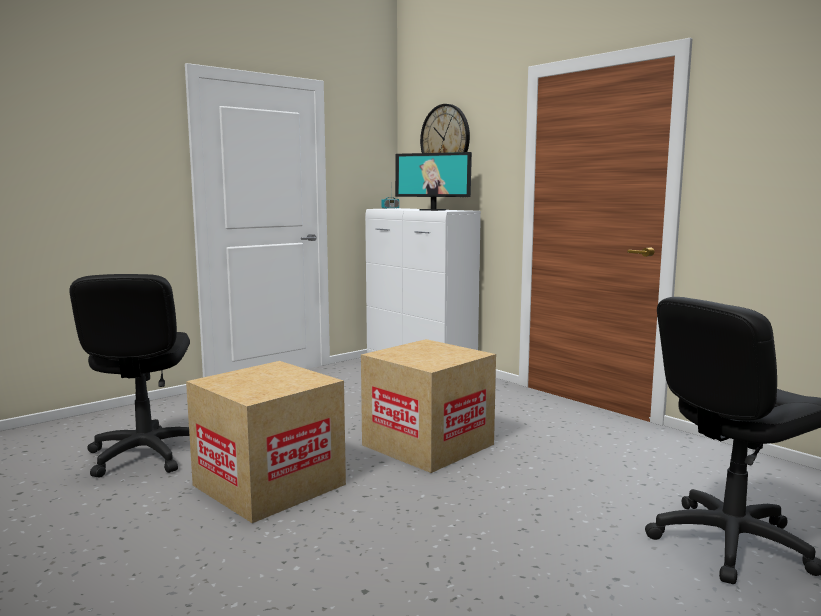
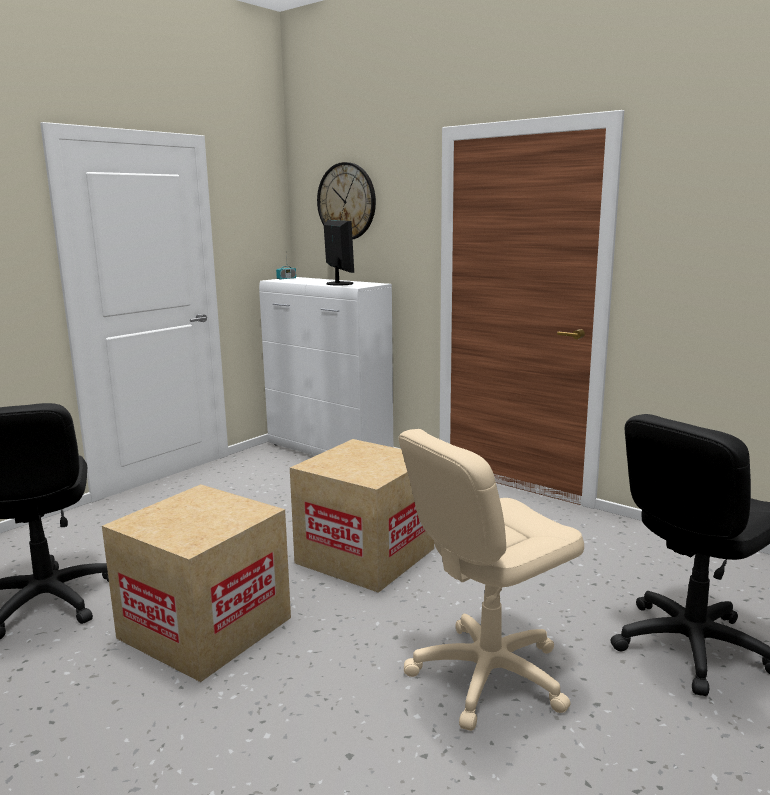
camera: 10 degrees left, 5 degrees up
monitor [395,152,472,211] -> monitor turned 120 degrees counterclockwise [324,220,354,286]
none -> beige office chair [399,429,584,731]

